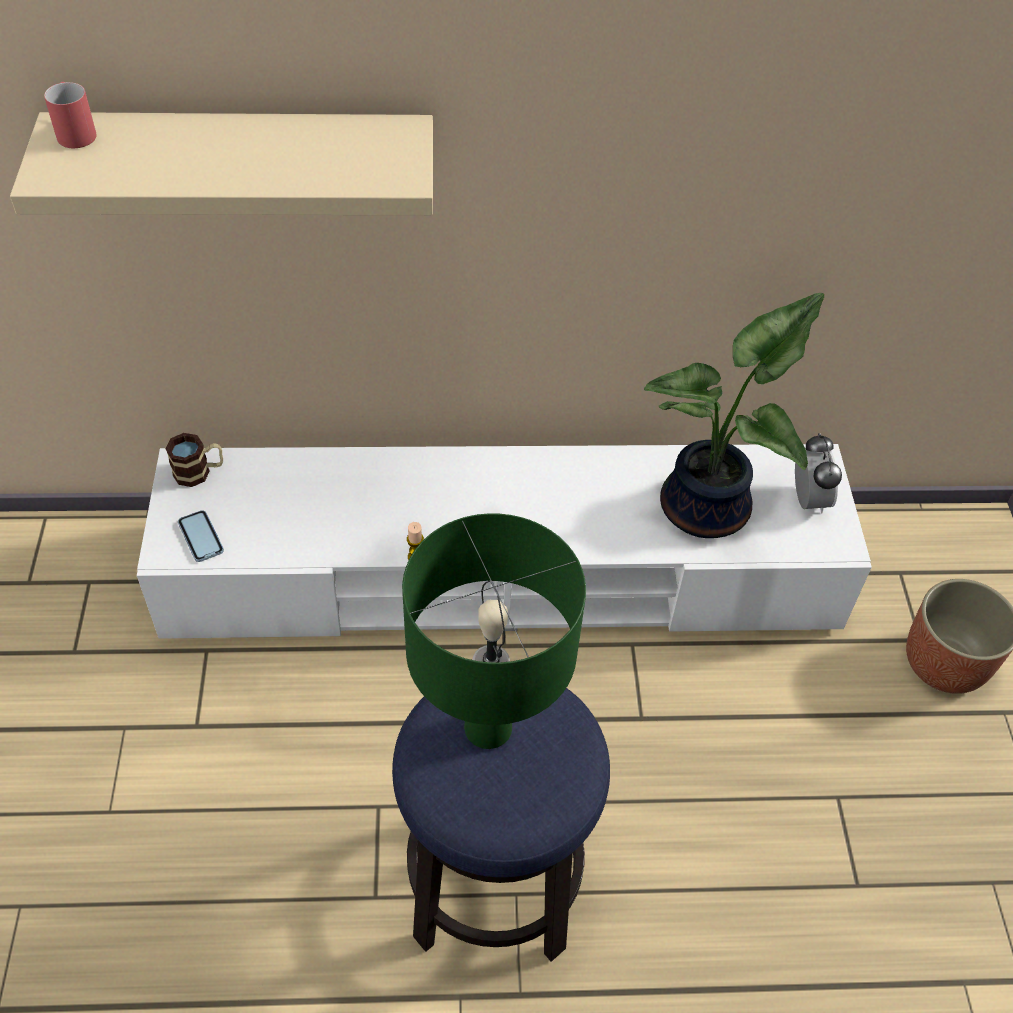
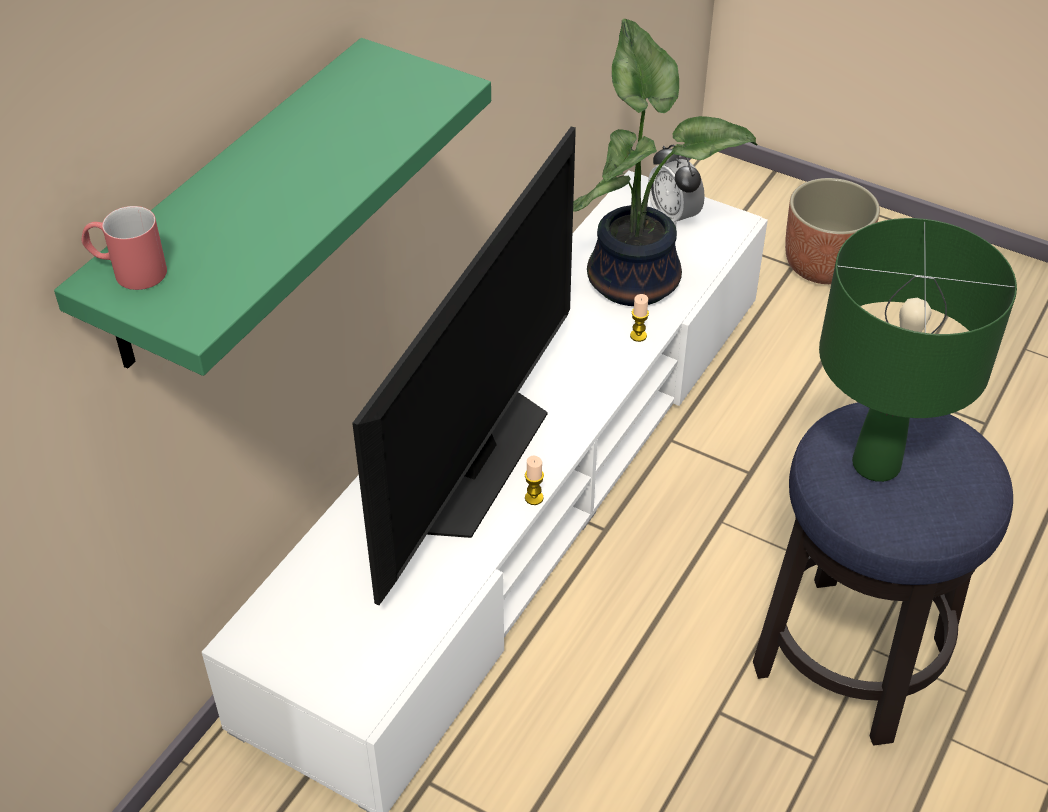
camera: 55 degrees left, 5 degrees down
beige shelf [10,112,433,215] -> green shelf [54,38,491,376]
mug [165,433,223,487] -> none
phone [178,510,224,562] -> none
alarm clock [795,433,842,514] -> alarm clock turned 150 degrees counterclockwise [648,145,705,226]
none -> television [352,126,576,605]
none -> candle [630,294,649,342]

